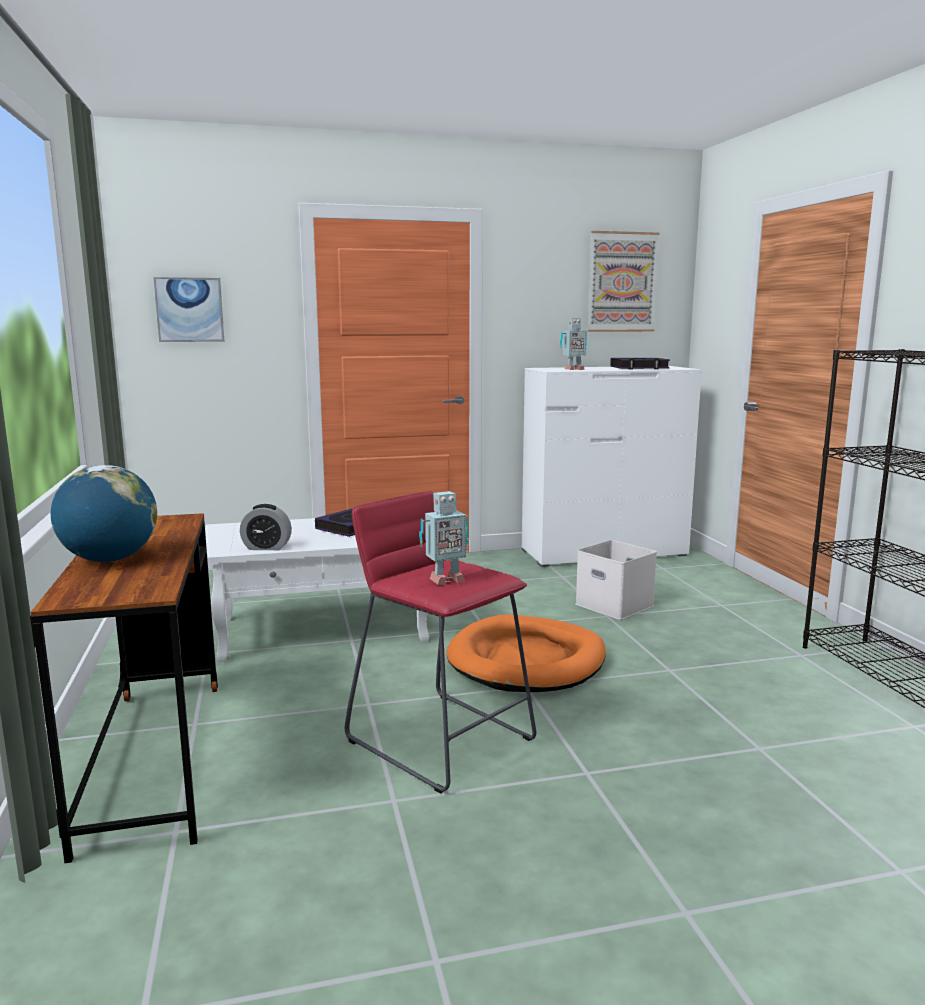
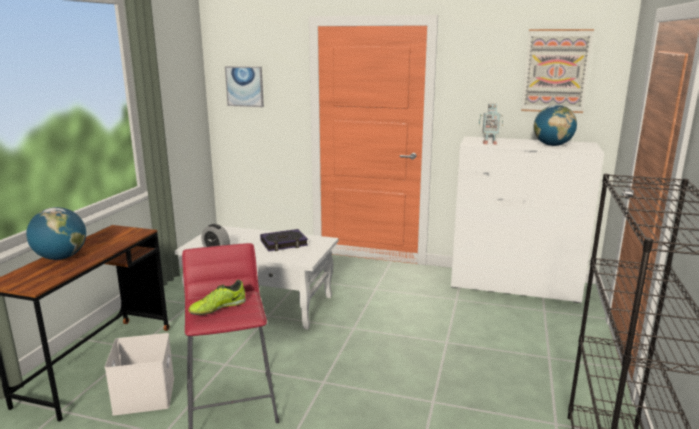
camera: 30 degrees right, 5 degrees up
toy robot [419,491,469,585] -> shoe [188,280,246,315]
orange dog bed [447,614,606,692] -> none
white storage box [575,540,657,620] -> white storage box moved to [105,333,174,416]
book [610,358,670,370] -> globe [534,105,577,146]

